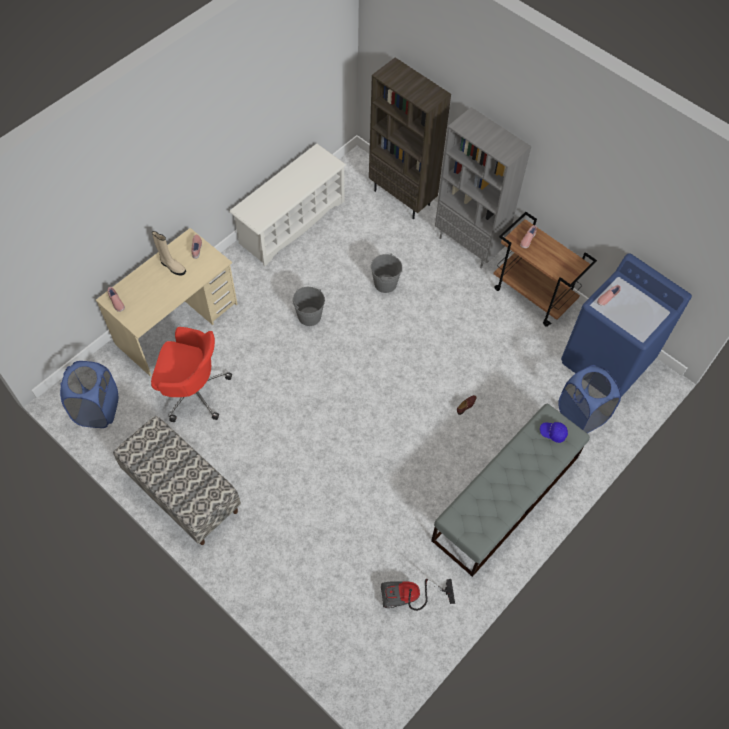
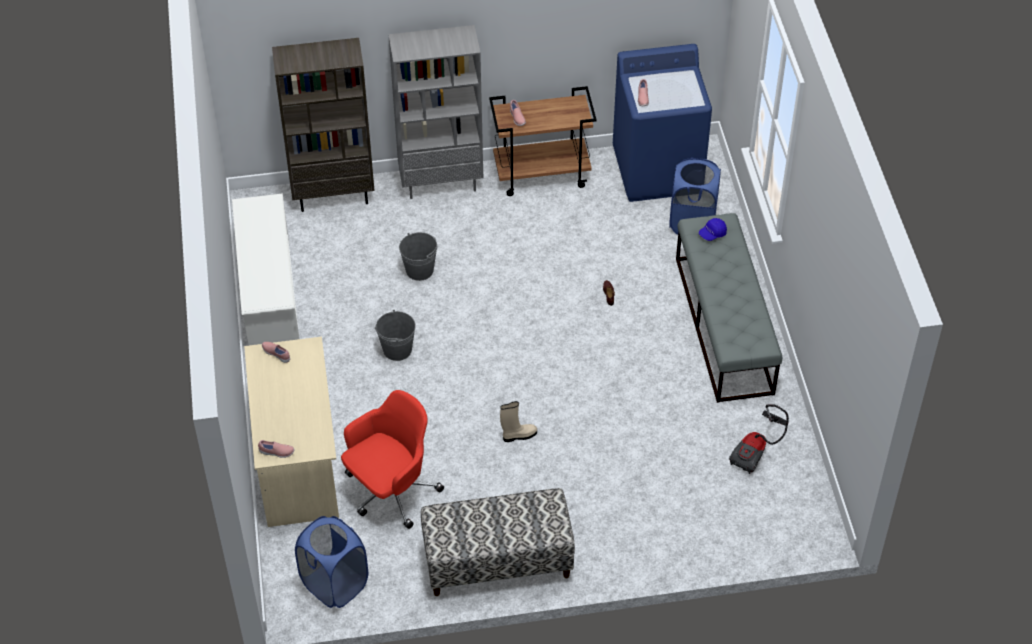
camera: 50 degrees left, 10 degrees down
beige boot [152,231,186,276] -> beige boot moved to [500,401,537,442]

